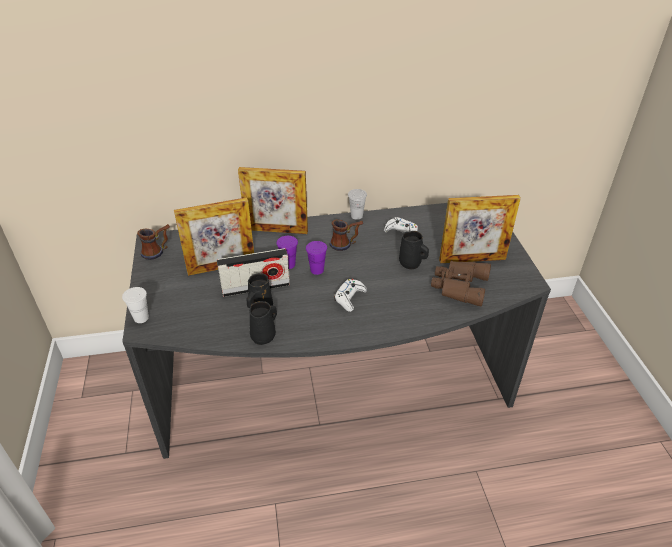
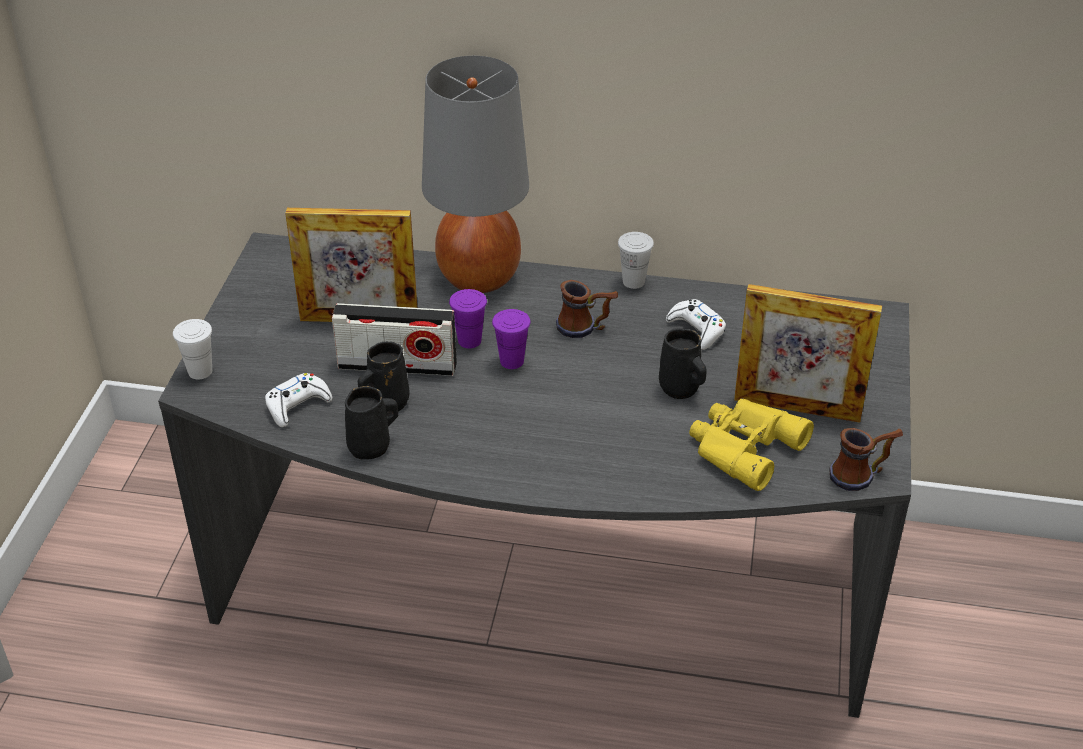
camera: 20 degrees right, 0 degrees up
mug [137,224,170,260] -> mug moved to [829,428,903,491]
picture frame [238,167,308,234] -> grey table lamp [422,56,529,293]
white game controller [334,279,367,312] -> white game controller moved to [265,373,332,427]
brown binoculars [431,261,491,306] -> yellow binoculars [689,398,814,491]

